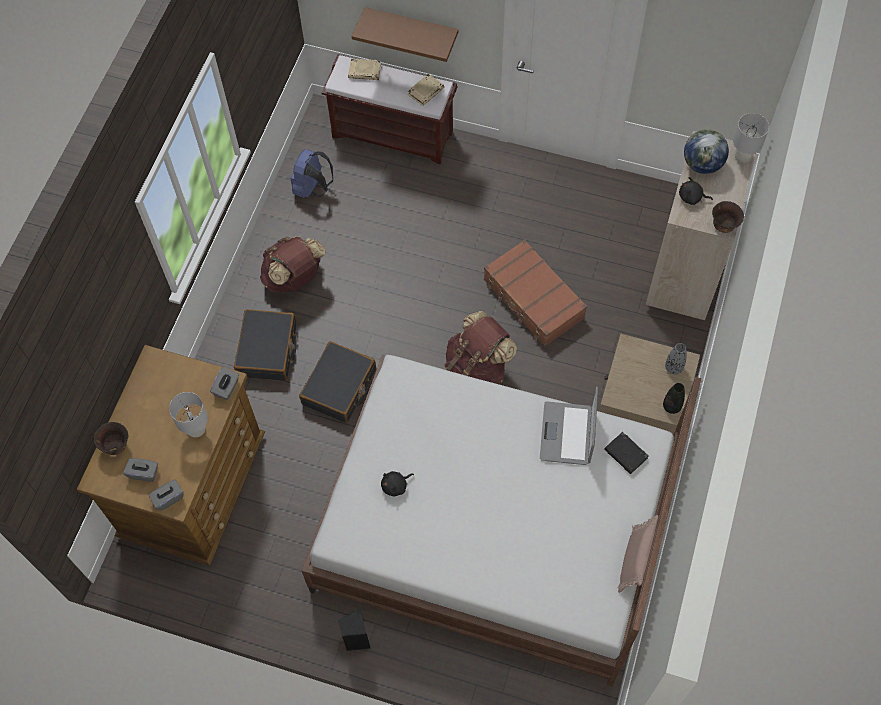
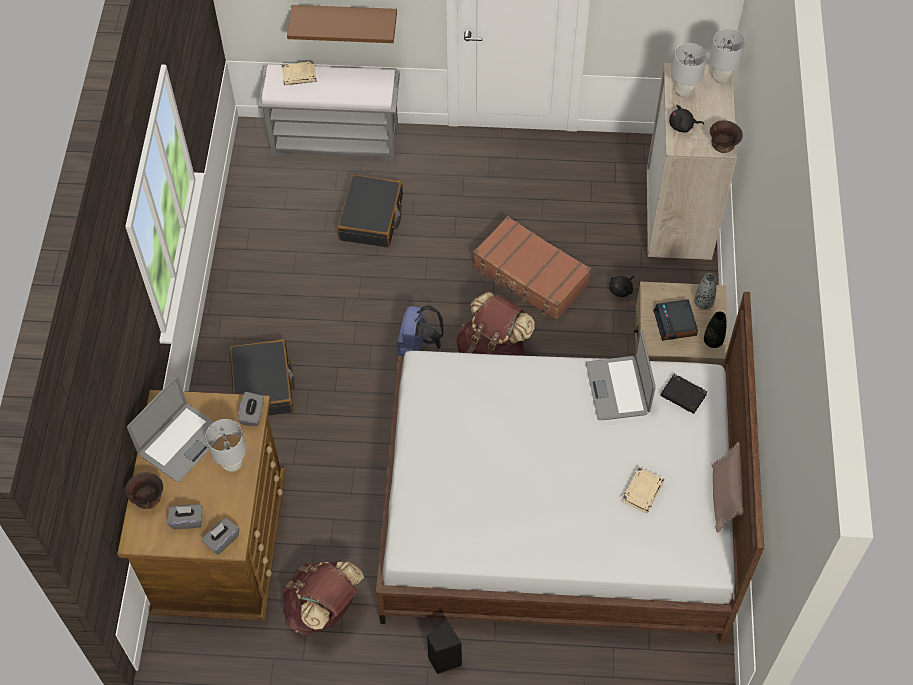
camera: 15 degrees left, 5 degrees down
brown backpack [260,236,326,293] -> brown backpack moved to [281,561,364,634]
blue backpack [290,149,333,198] -> blue backpack moved to [397,305,443,356]
black suitcase [299,341,376,423] -> black suitcase moved to [337,174,403,248]
brown bench [322,54,457,164] -> grey bench [258,65,400,162]
black plush toy [381,471,414,497] -> black plush toy moved to [609,276,634,297]
beige book [407,74,444,106] -> beige book moved to [622,467,664,513]
globe [684,129,729,174] -> grey table lamp [672,43,707,98]
none -> laptop [127,376,222,482]
none -> alarm clock [653,299,698,341]

